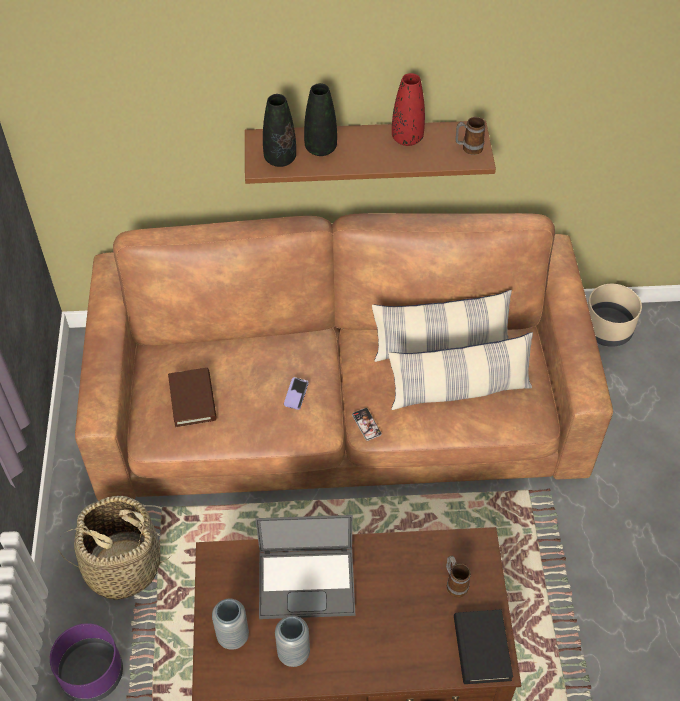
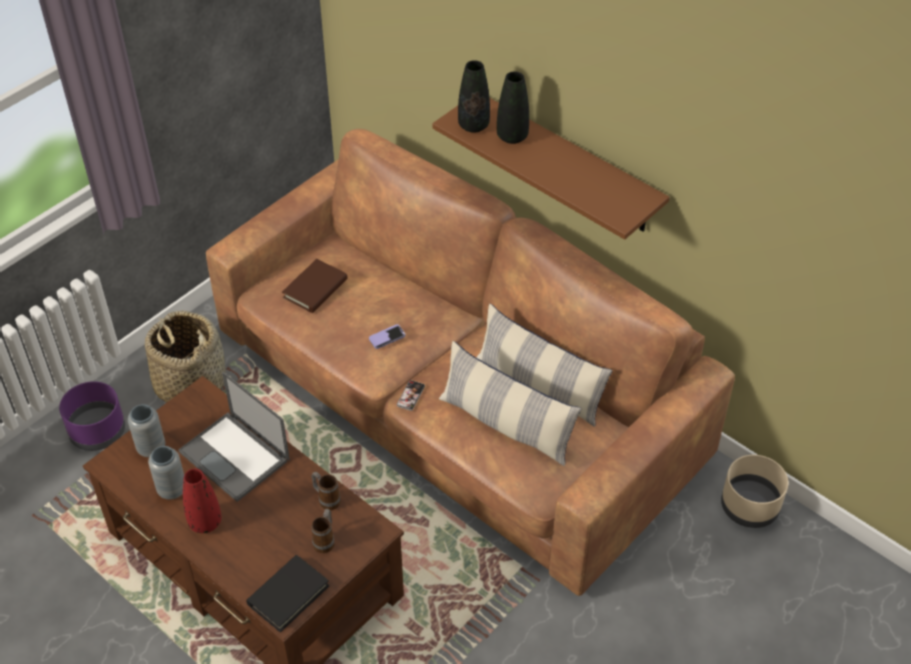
camera: 45 degrees right, 5 degrees down
red vase [392,73,425,146] -> red vase moved to [183,469,221,533]
mug [455,117,485,155] -> mug moved to [311,472,341,510]

